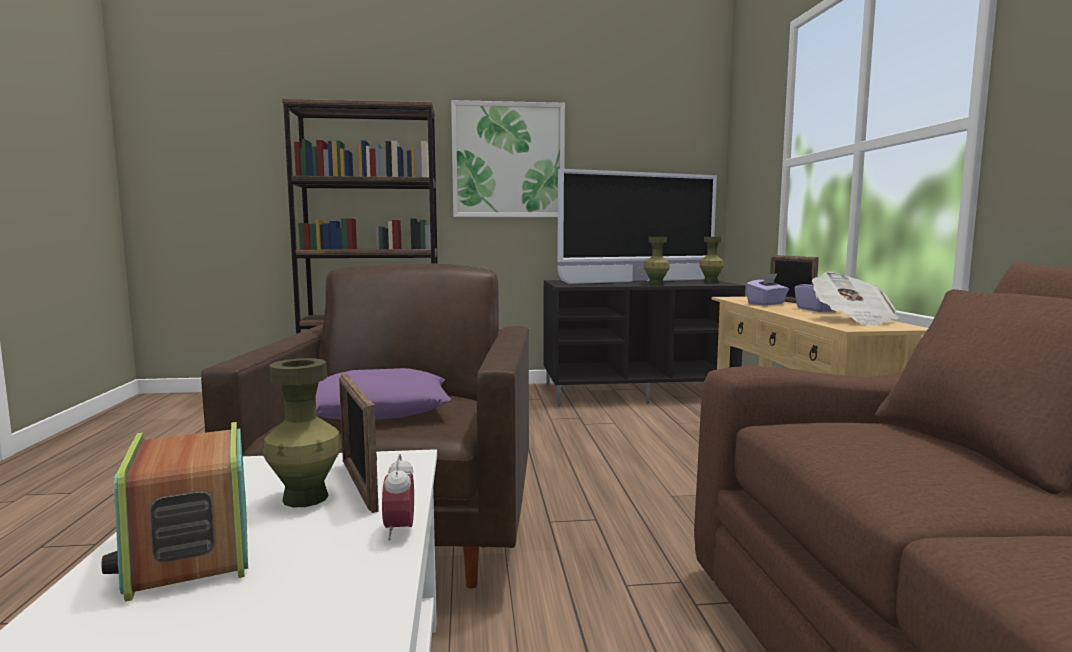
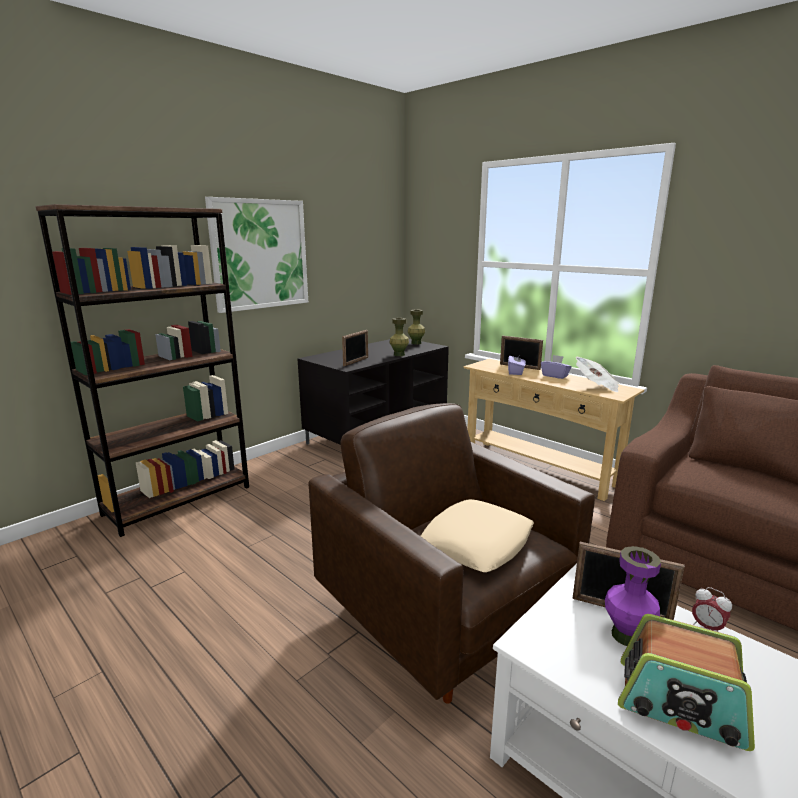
camera: 40 degrees left, 10 degrees up
green vase [263,358,342,507] -> purple vase [605,546,661,646]
purple pillow [316,368,451,420] -> beige pillow [421,499,534,572]
television [557,169,717,284] -> none
none -> picture frame [342,330,368,366]

